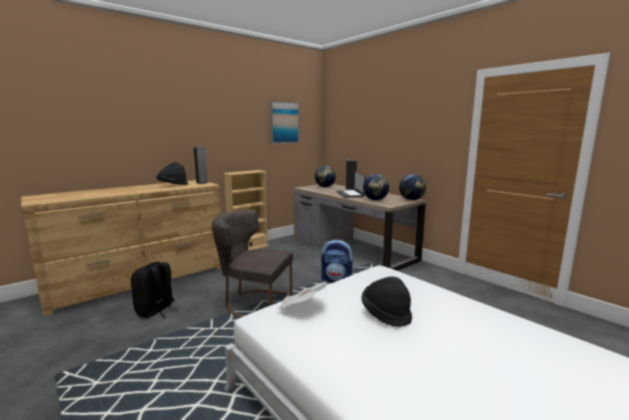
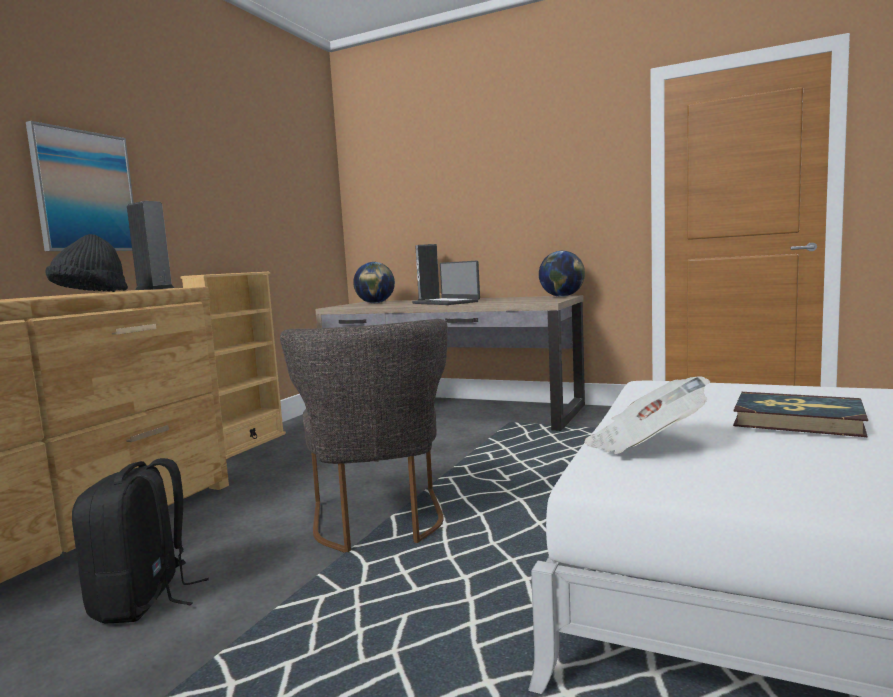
camera: 25 degrees left, 5 degrees down
grey chair [212,210,293,317] -> grey chair turned 90 degrees counterclockwise [280,319,448,553]
picture [270,101,299,144] -> picture moved to [26,121,134,251]
backpack [321,240,354,282] -> none
black hat [362,276,412,327] -> book [733,392,868,437]
globe [363,174,389,200] -> none

